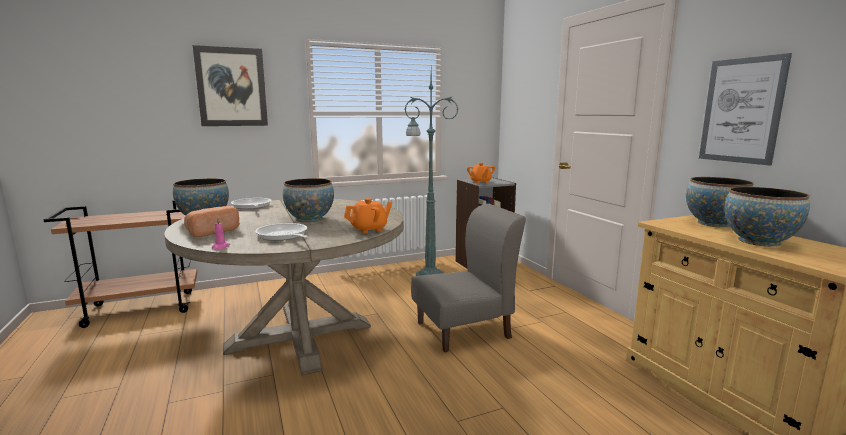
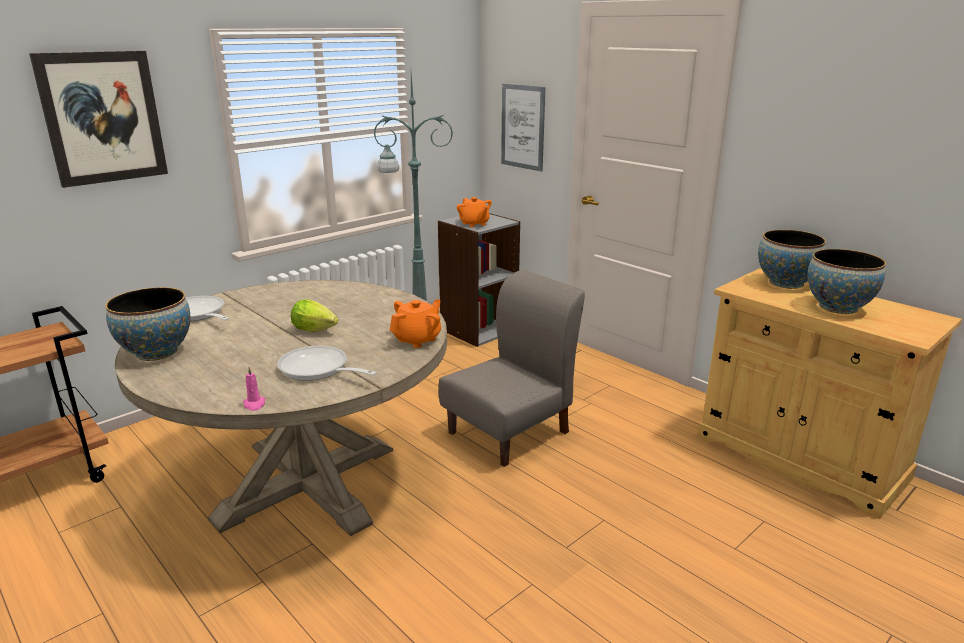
camera: 20 degrees left, 10 degrees up
bread [184,206,240,237] -> none
bowl [283,178,334,223] -> lettuce [291,300,338,332]
picture [699,53,792,165] -> picture moved to [501,84,545,172]

